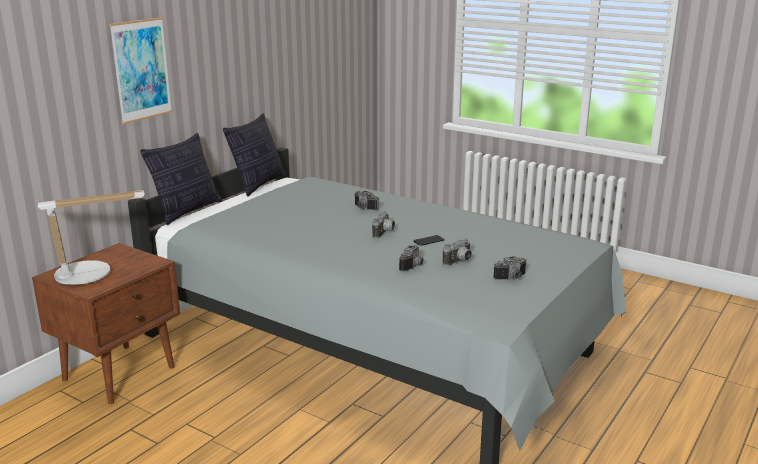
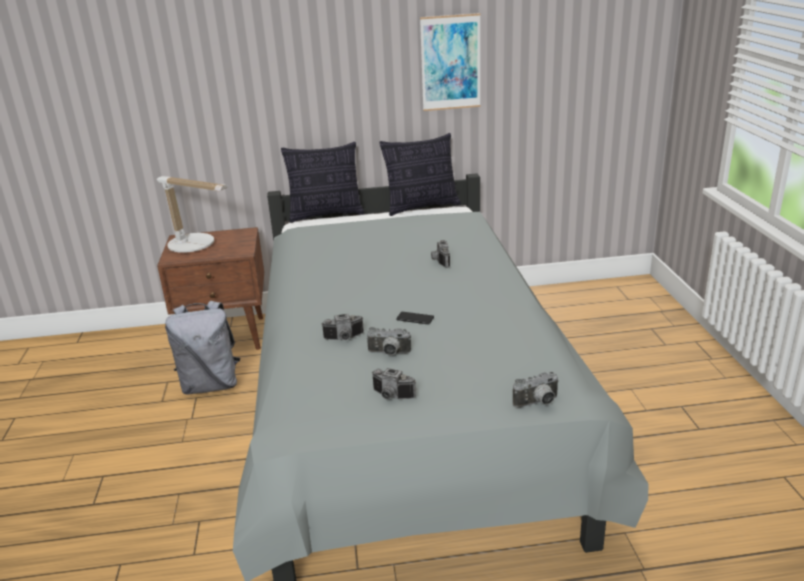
camera: 50 degrees right, 5 degrees up
picture [109,17,172,124] -> picture moved to [420,13,481,111]
camera [372,211,395,238] -> camera moved to [513,372,559,408]
none -> grey backpack [165,301,240,395]

